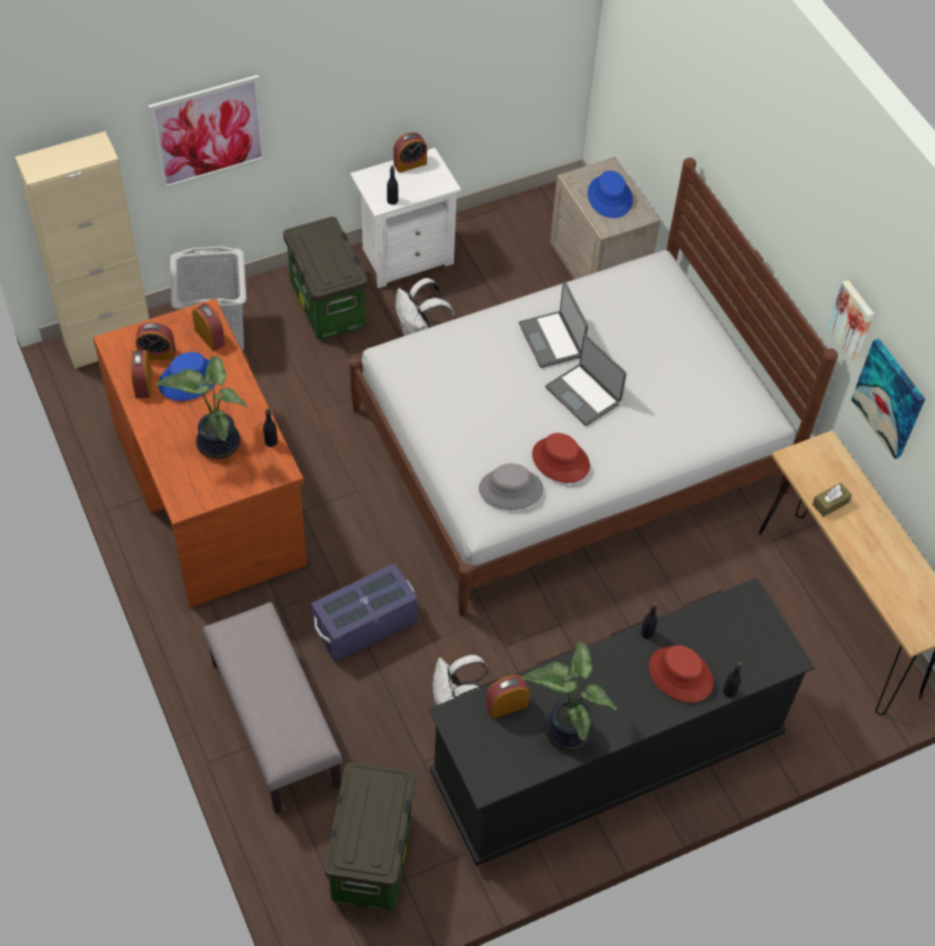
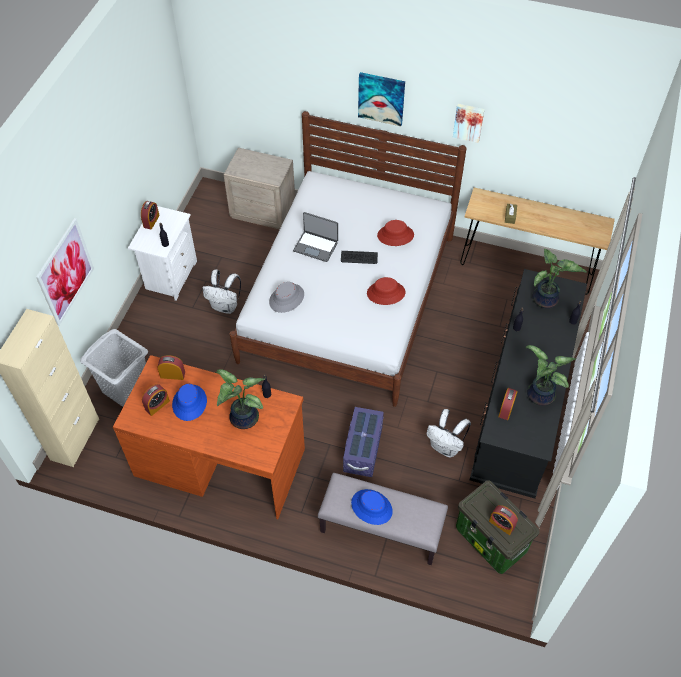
camera: 45 degrees left, 0 degrees up
alarm clock [130,350,152,398] -> alarm clock moved to [489,505,518,535]
storage box [283,217,367,340] -> none
grey hat [479,464,544,510] -> grey hat moved to [269,282,304,313]
laptop [545,334,627,426] -> keyboard [341,251,378,264]
blue hat [588,171,633,218] -> blue hat moved to [351,489,393,525]
red hat [649,645,714,702] -> red hat moved to [377,220,414,246]
picture [851,339,925,459] -> picture moved to [358,72,405,126]
none -> potted plant [533,249,587,308]

